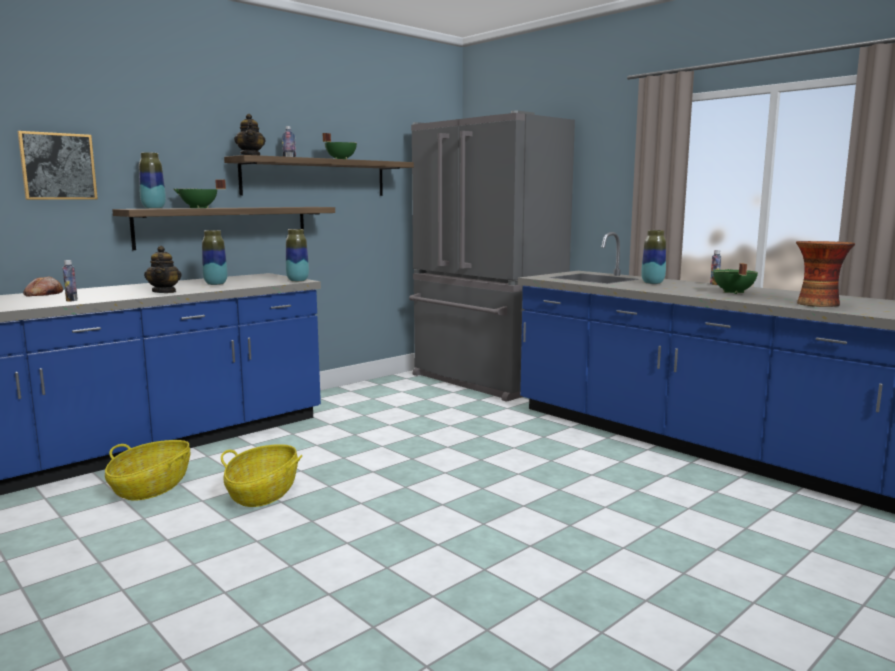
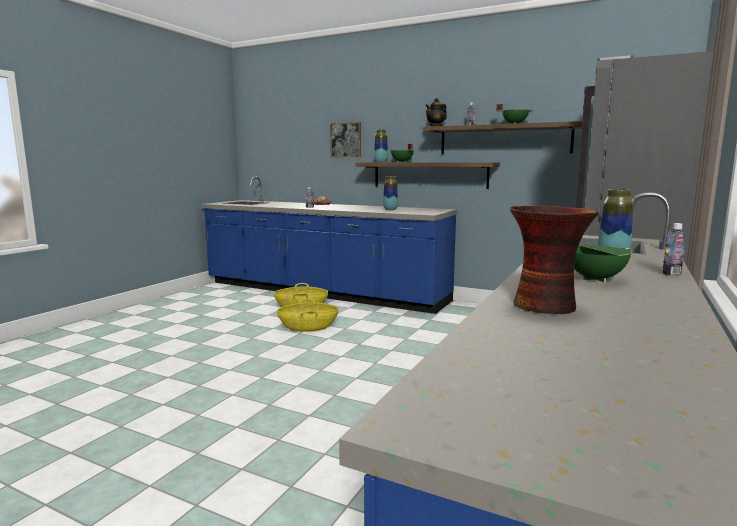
camera: 70 degrees right, 0 degrees up
teapot [144,246,181,293] -> none
vase [286,229,309,282] -> none

